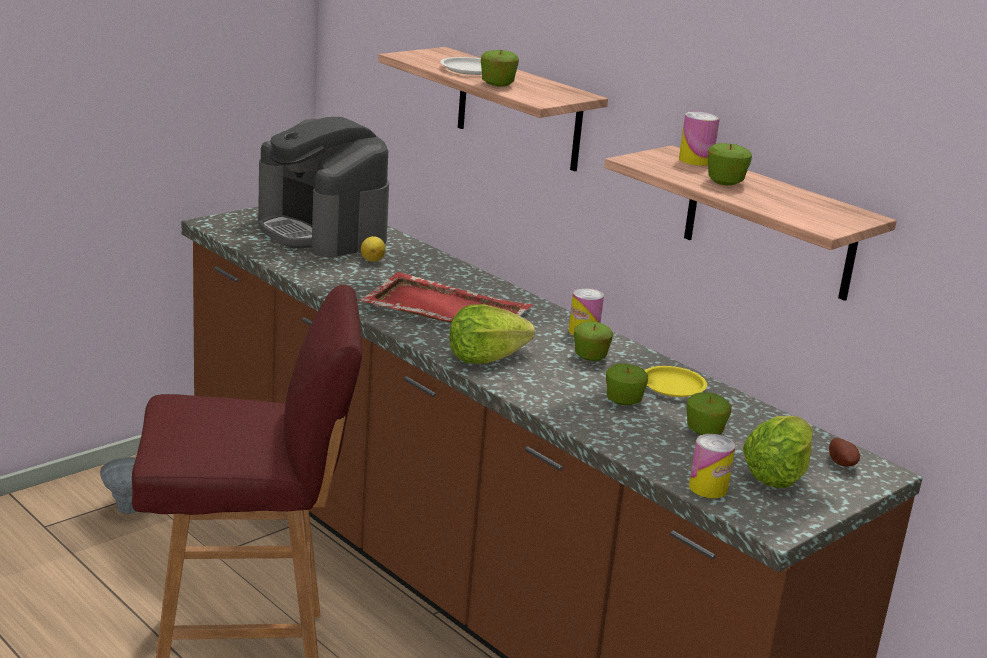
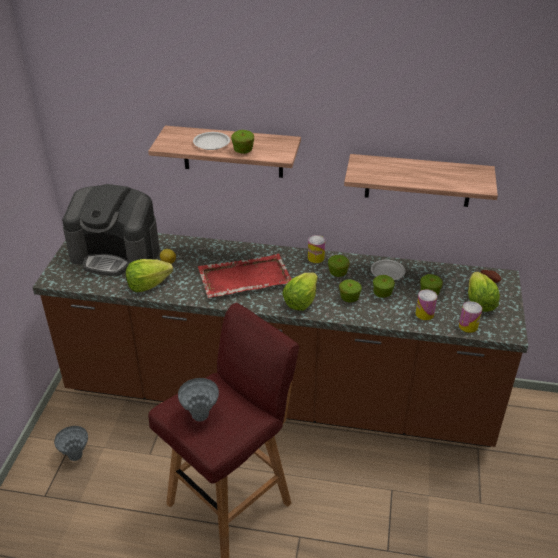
camera: 35 degrees left, 15 degrees up
yellow plate [644,366,707,397] -> white plate [371,260,405,280]
can [679,111,720,166] -> can moved to [415,289,437,320]
apple [708,143,752,185] -> apple moved to [339,279,362,302]
none -> lettuce [126,259,173,292]
none -> grey vase [178,378,219,422]

